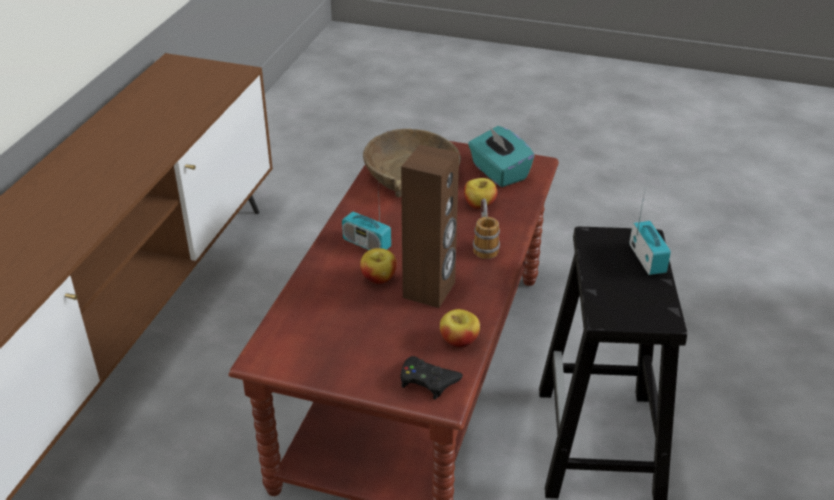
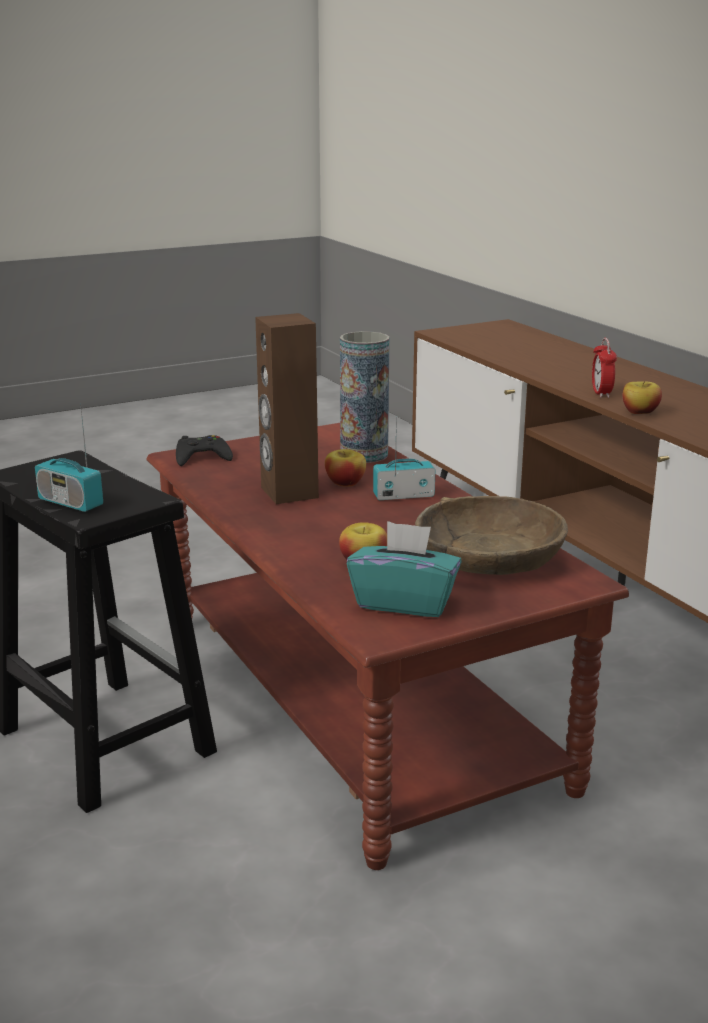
camera: 135 degrees right, 15 degrees down
apple [440,309,480,348] -> apple moved to [623,381,662,414]
mug [473,198,500,259] -> none
none -> vase [340,331,390,463]
none -> alarm clock [592,338,617,398]

